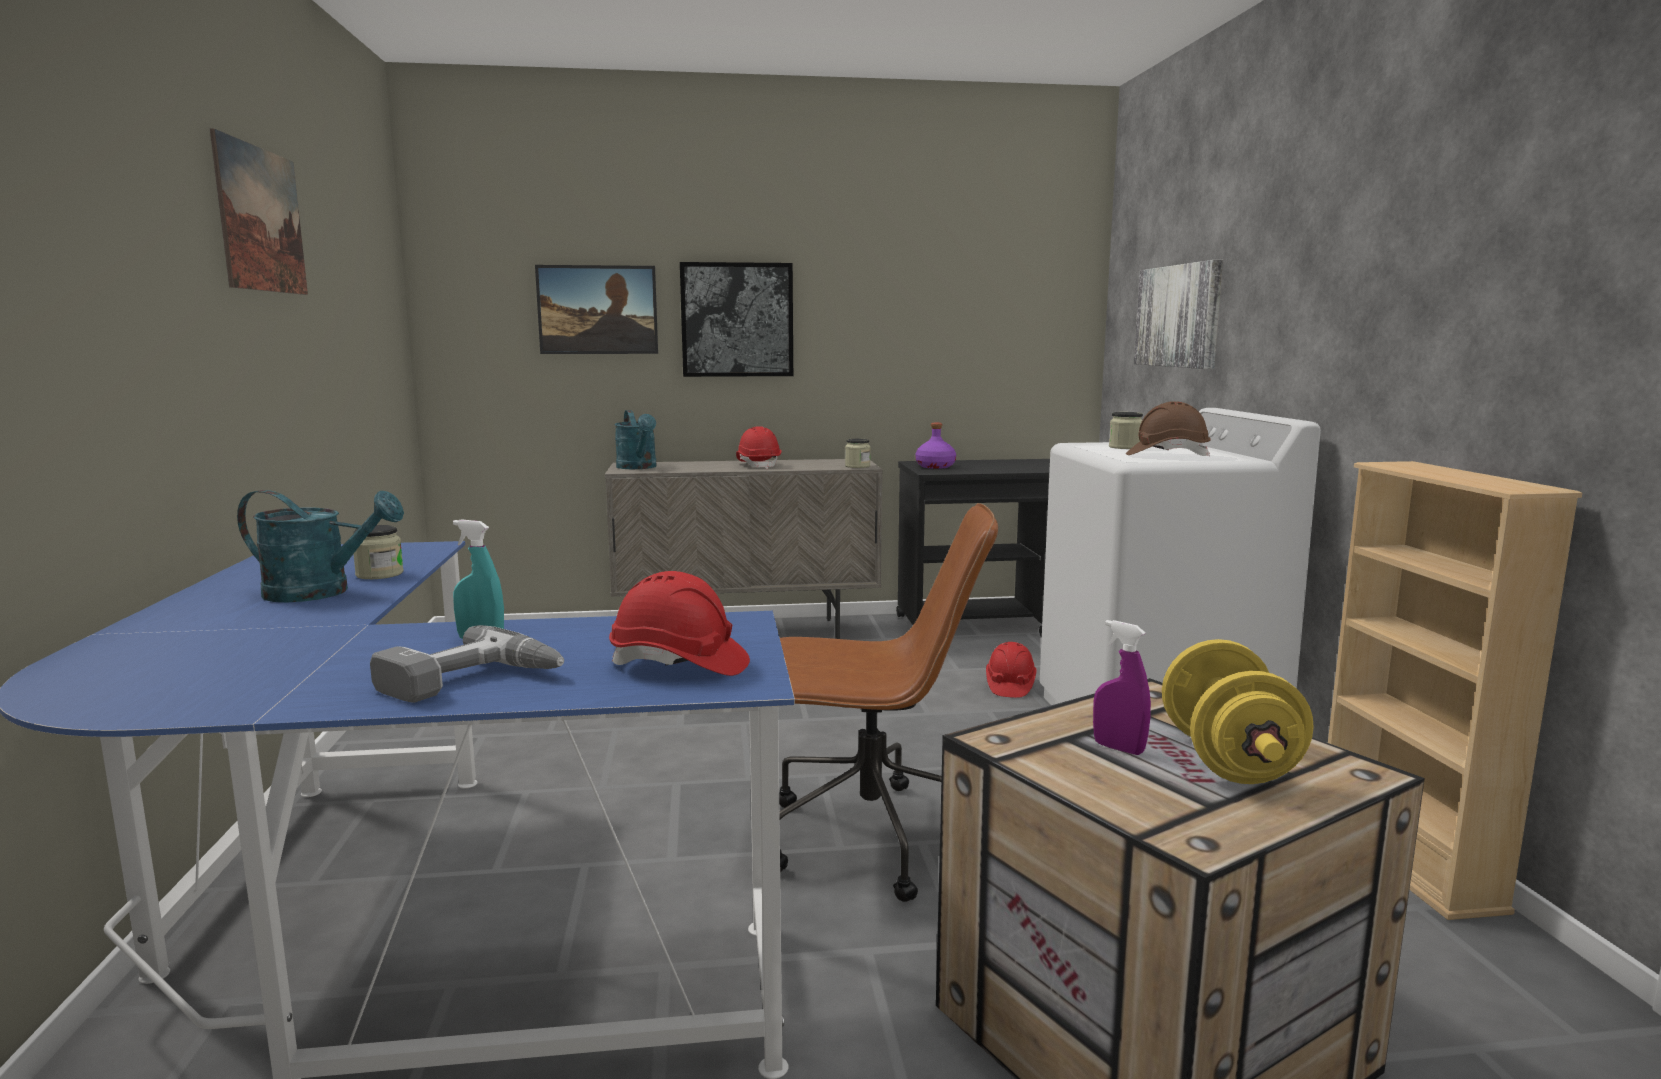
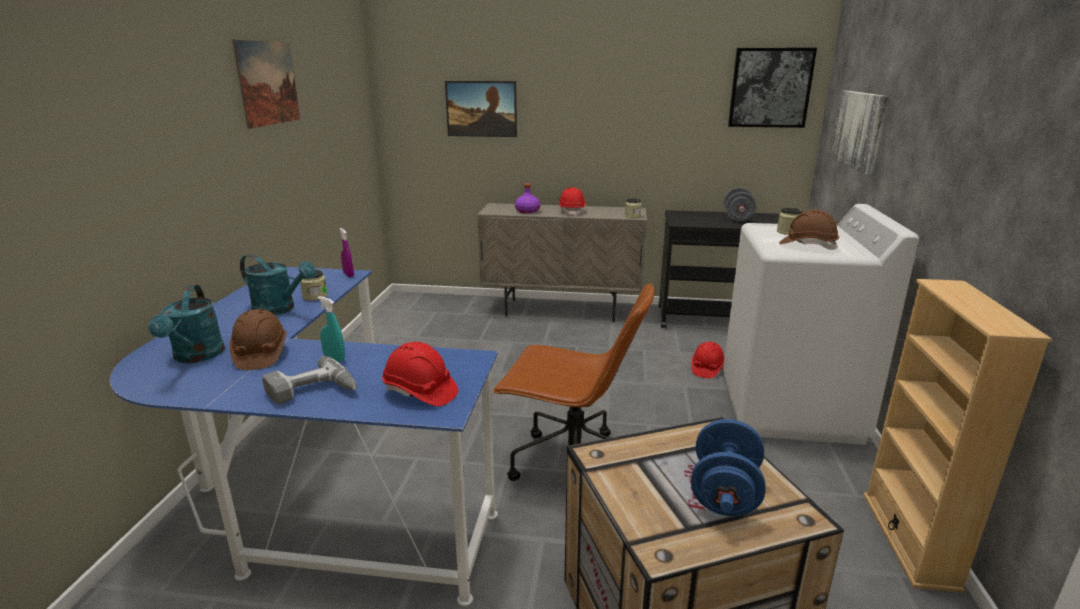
camera: 15 degrees right, 10 degrees up
turquoise watering can [614,410,657,469] -> turquoise watering can moved to [148,285,225,363]
picture [680,262,793,377] -> picture moved to [728,48,817,128]
purple bottle [915,423,956,469] -> purple bottle moved to [515,183,540,213]
purple spray bottle [1093,620,1151,755] -> purple spray bottle moved to [340,228,354,277]
yellow dumbbell [1162,639,1314,784] -> blue dumbbell [691,419,766,516]
none -> brown hard hat [229,309,287,370]
none -> grey dumbbell [724,187,756,221]

